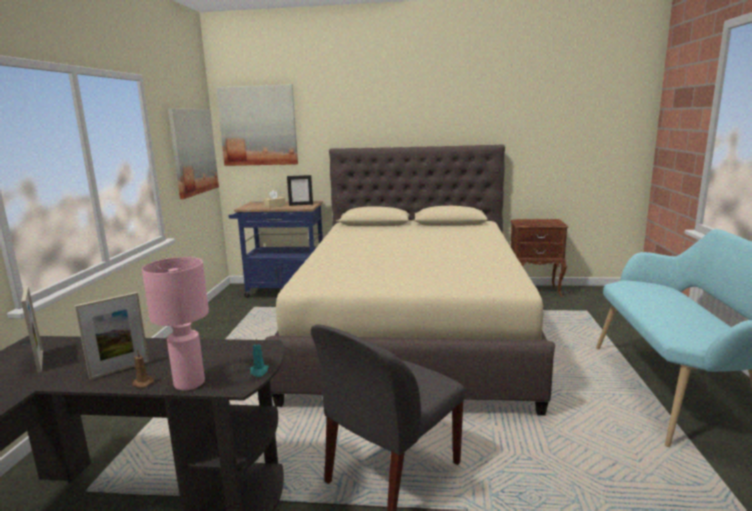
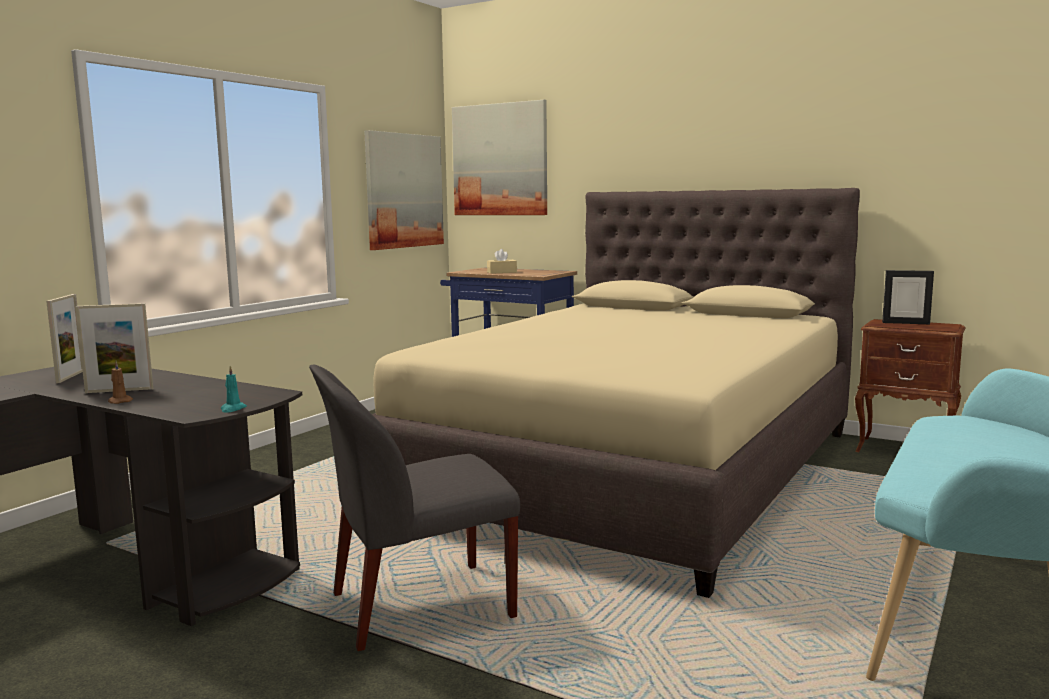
camera: 25 degrees right, 5 degrees down
pink table lamp [142,257,209,390] -> none
picture frame [287,175,313,206] -> picture frame moved to [882,270,934,324]

